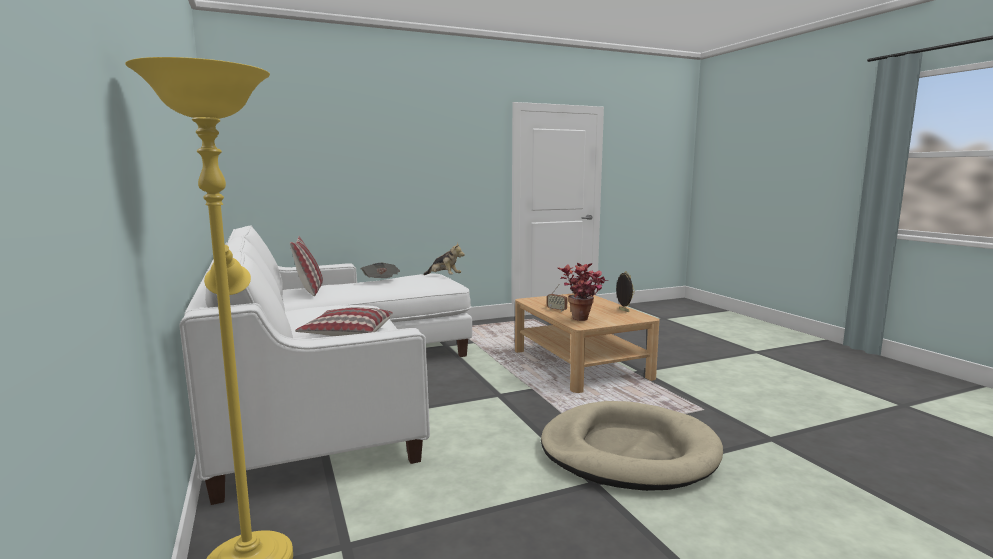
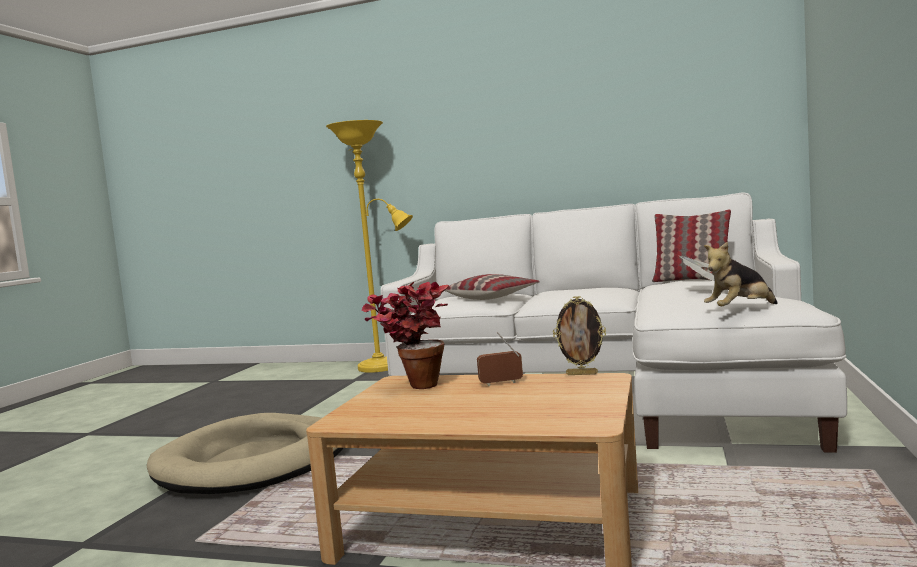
camera: 130 degrees right, 5 degrees down
picture frame [616,271,635,312] -> picture frame moved to [553,296,606,375]

